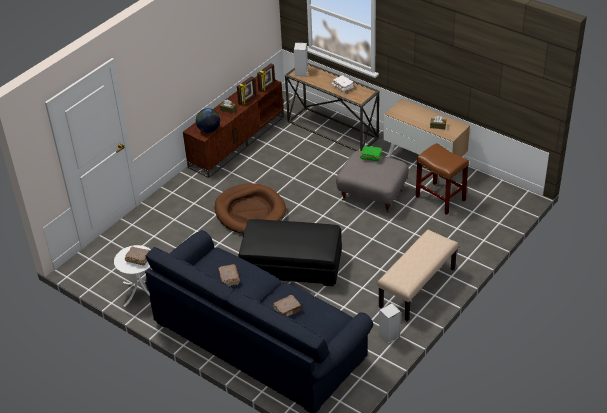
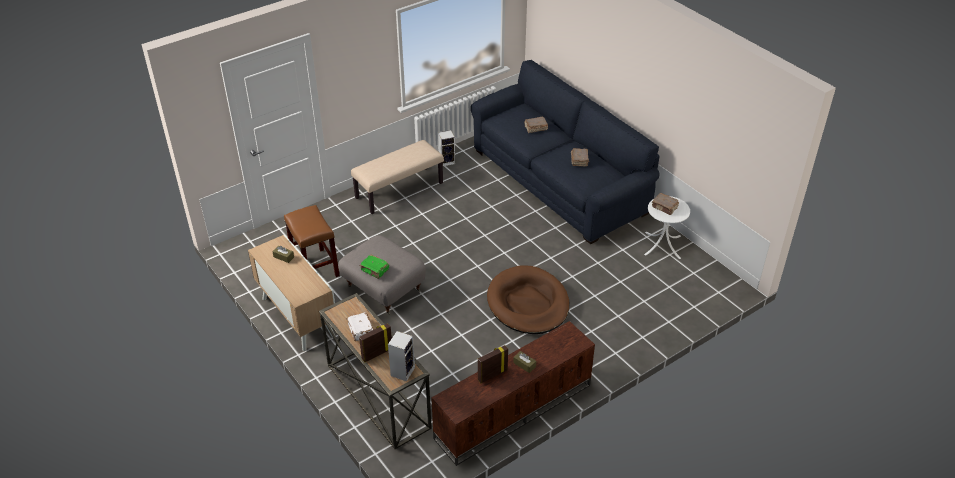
camera: 165 degrees left, 0 degrees up
globe [196,108,220,133] -> none
black ottoman [238,219,342,286] -> none
picture frame [257,63,275,92] -> picture frame moved to [359,323,392,362]

